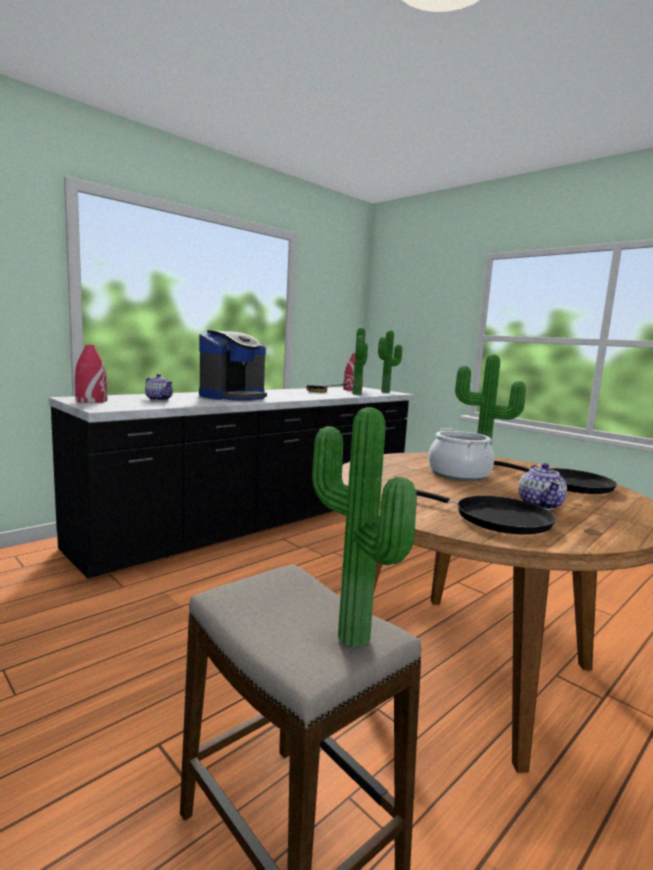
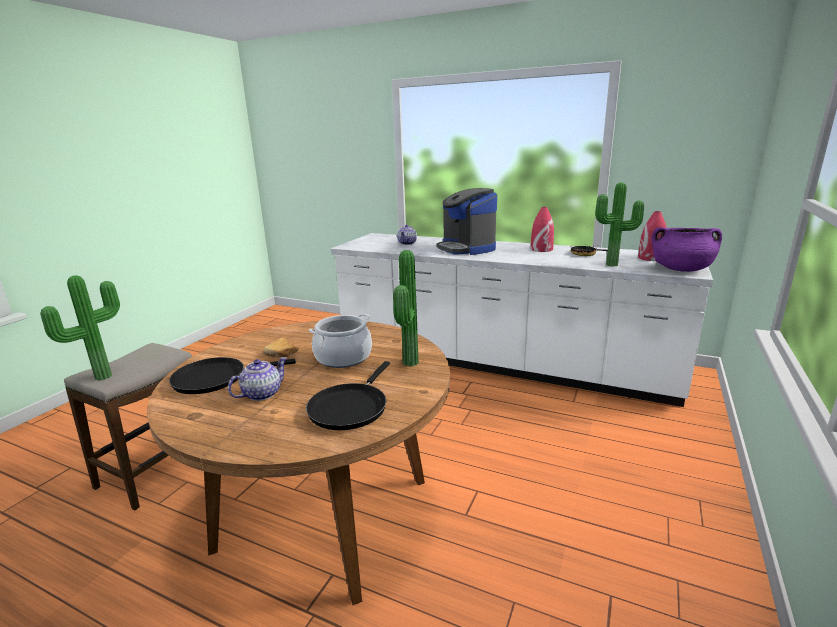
camera: 70 degrees right, 10 degrees up
black counter [49,387,414,579] -> white counter [331,233,713,407]
red vase [75,345,107,403] -> red vase moved to [531,207,554,252]
coffee machine [199,330,267,401] -> coffee machine turned 45 degrees clockwise [436,188,497,255]
potted plant [378,330,402,393] -> purple cooking pot [651,227,722,272]
black frying pan [416,490,556,535] -> black frying pan turned 60 degrees clockwise [169,357,296,394]
teapot [518,463,567,510] -> teapot turned 150 degrees clockwise [228,357,287,401]
none -> bread [263,337,299,358]

